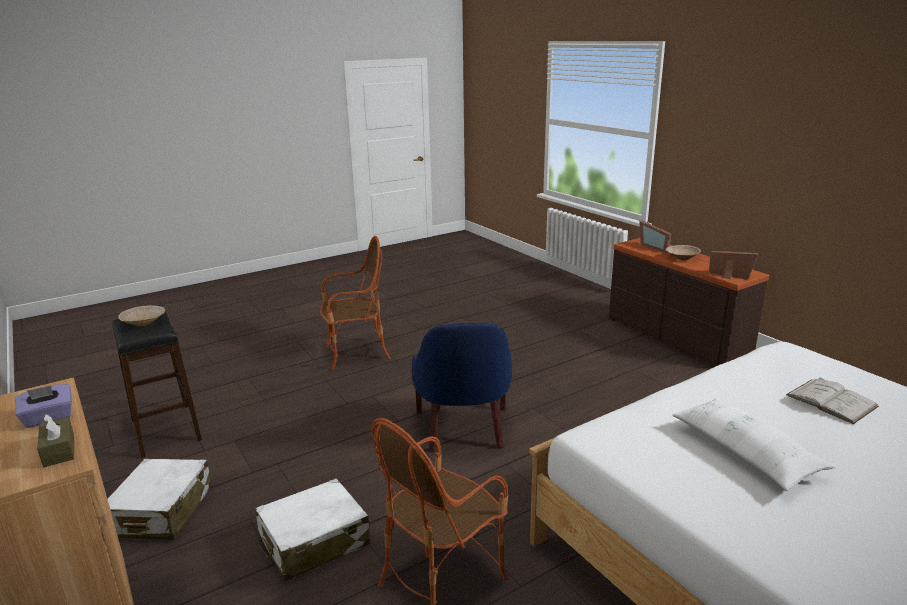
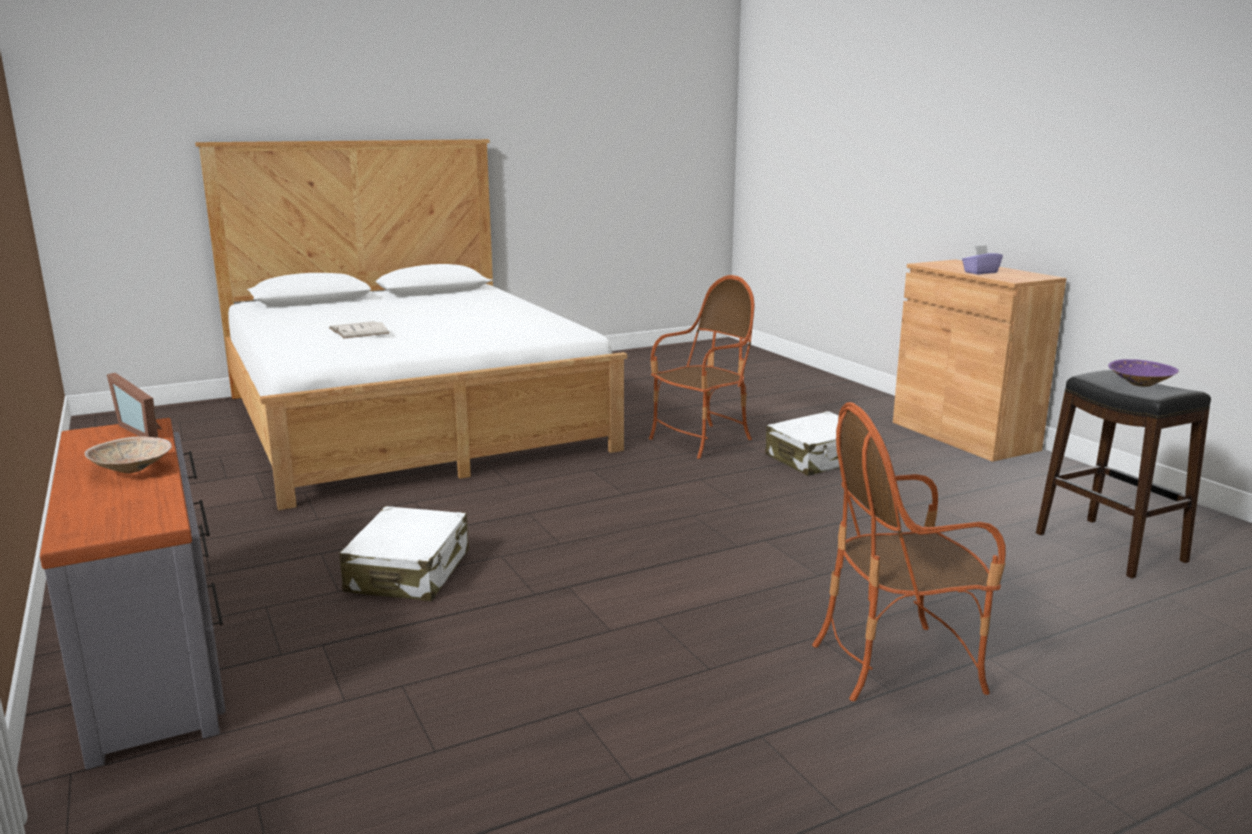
camera: 175 degrees left, 5 degrees down
brown tissue box [37,414,74,467] -> none
white suitcase [108,459,212,540] -> white suitcase moved to [339,506,469,601]
beige bowl [118,305,165,326] -> purple bowl [1108,359,1179,387]
blue armchair [412,323,512,453] -> none
brown dresser [609,238,769,366] -> grey dresser [40,418,226,769]
picture frame [639,220,671,253] -> none
white pillow [672,398,835,491] -> none

